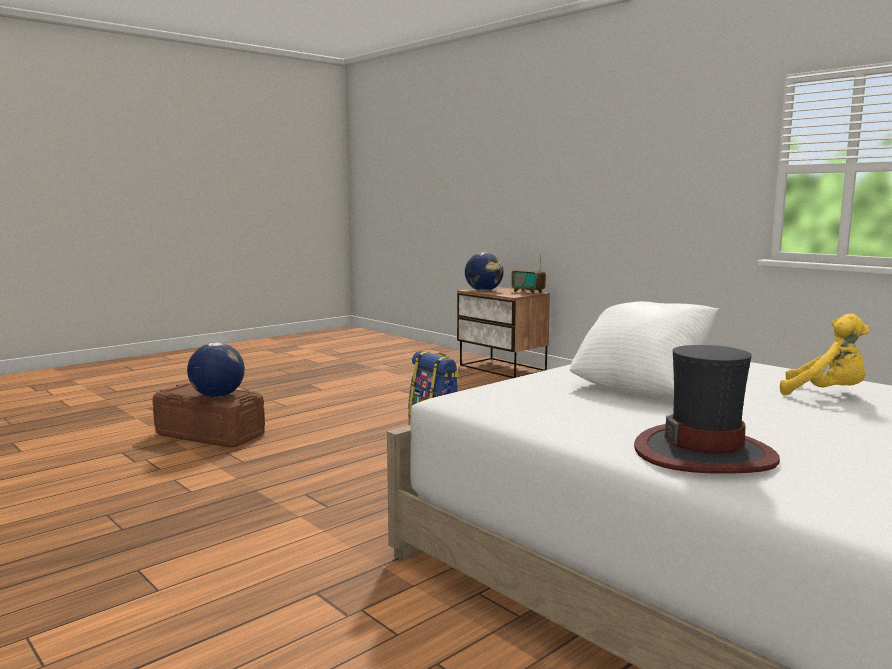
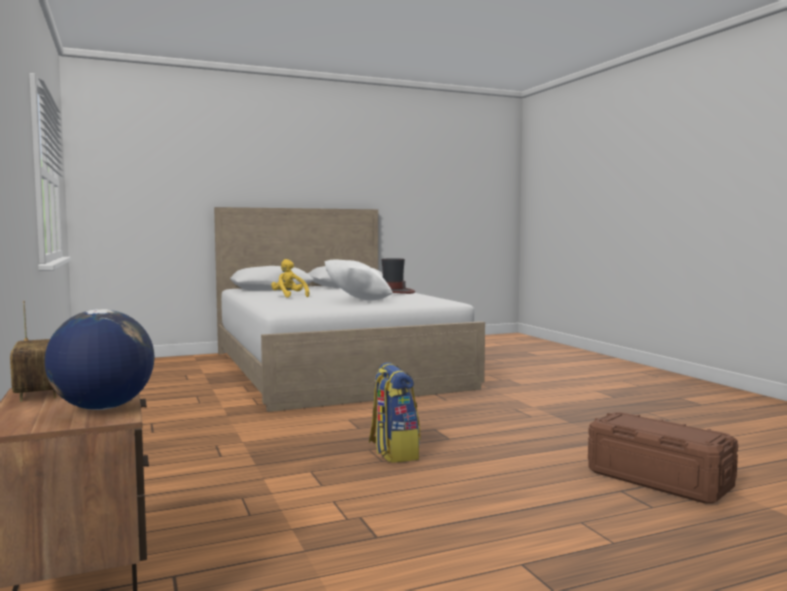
camera: 160 degrees left, 5 degrees down
globe [187,342,245,397] -> none

